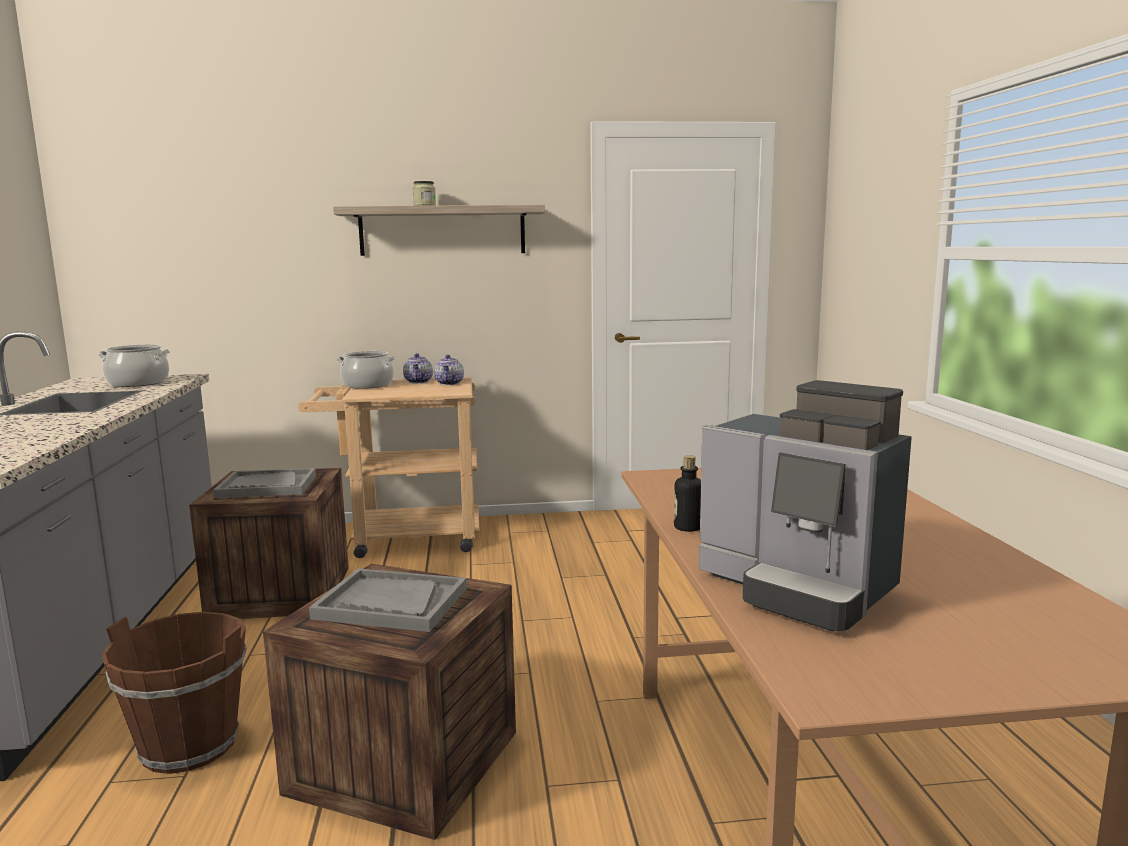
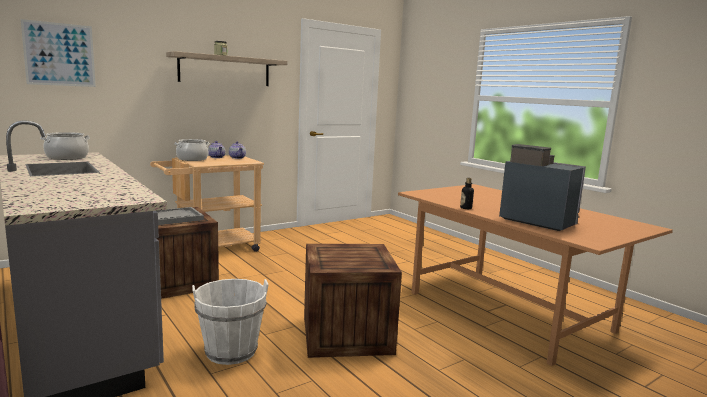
camera: 30 degrees left, 0 degrees up
brown bucket [102,612,247,774] -> white bucket [192,279,269,365]
grey tray [309,568,467,632] -> none
coffee machine [699,380,912,632] -> coffee machine turned 150 degrees counterclockwise [499,144,586,231]
none -> picture [21,19,96,87]

